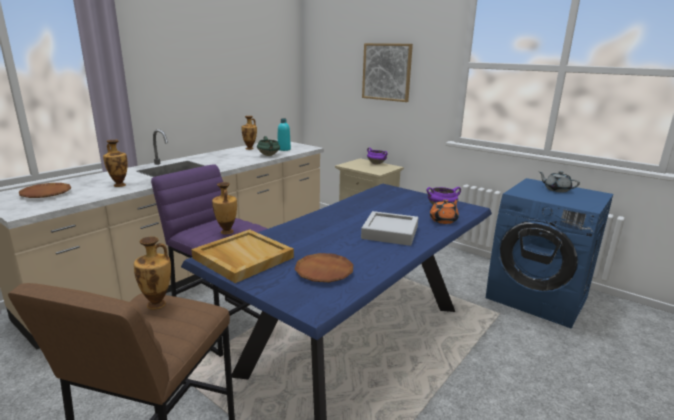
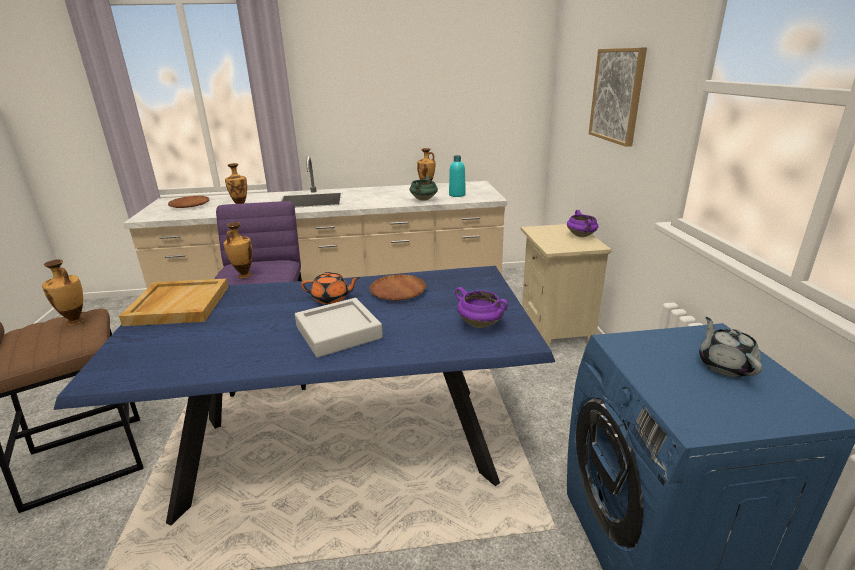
camera: 45 degrees right, 5 degrees up
brown plate [295,253,353,282] -> brown plate moved to [369,274,427,301]
orange teapot [430,199,459,224] -> orange teapot moved to [301,272,360,304]

